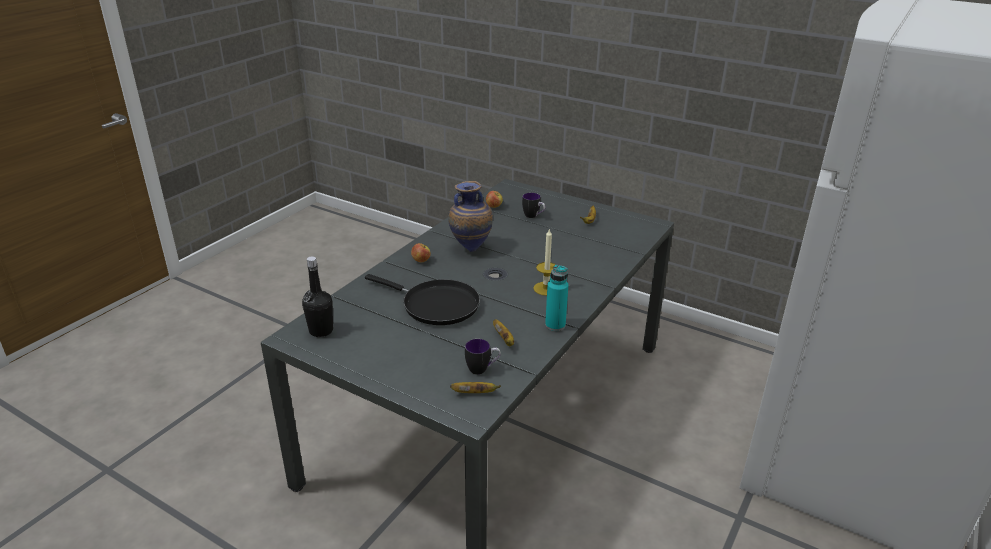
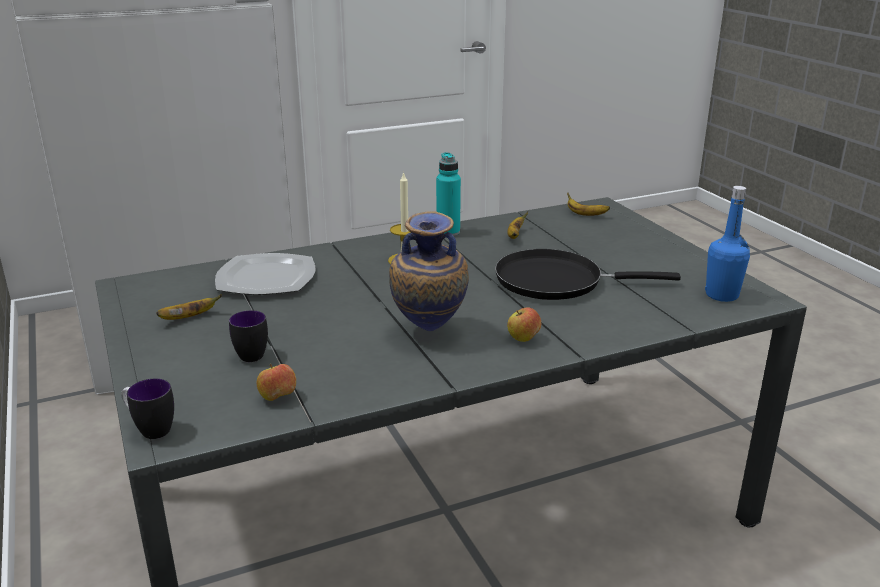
camera: 145 degrees left, 5 degrees down
black bottle [302,256,333,337] -> blue bottle [705,186,750,302]
black frying pan [365,274,480,325] -> black frying pan turned 60 degrees counterclockwise [495,249,681,300]
mug [465,339,501,375] -> mug moved to [121,378,174,439]
none -> plate [215,253,316,295]

